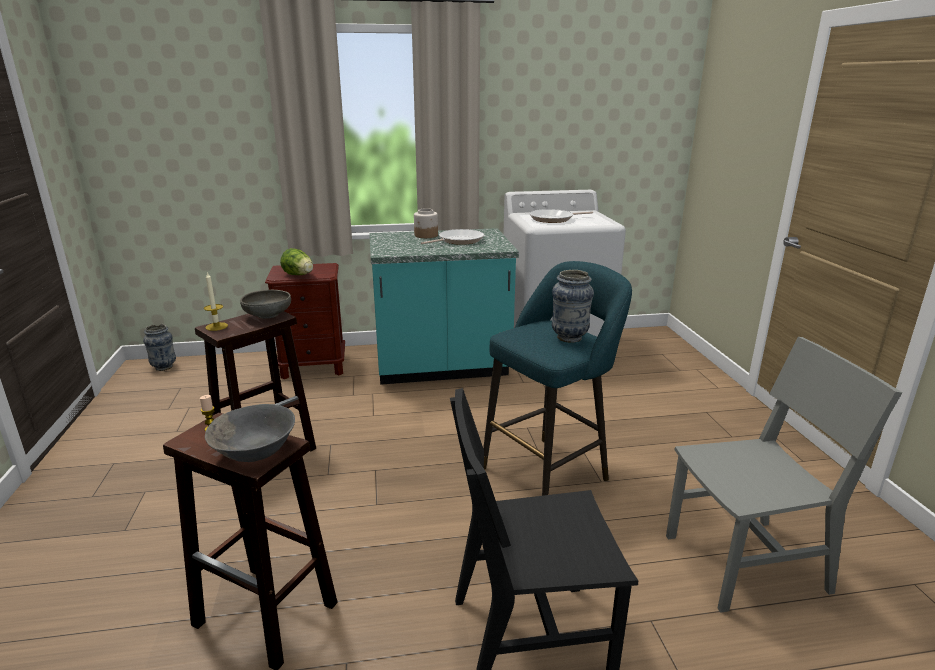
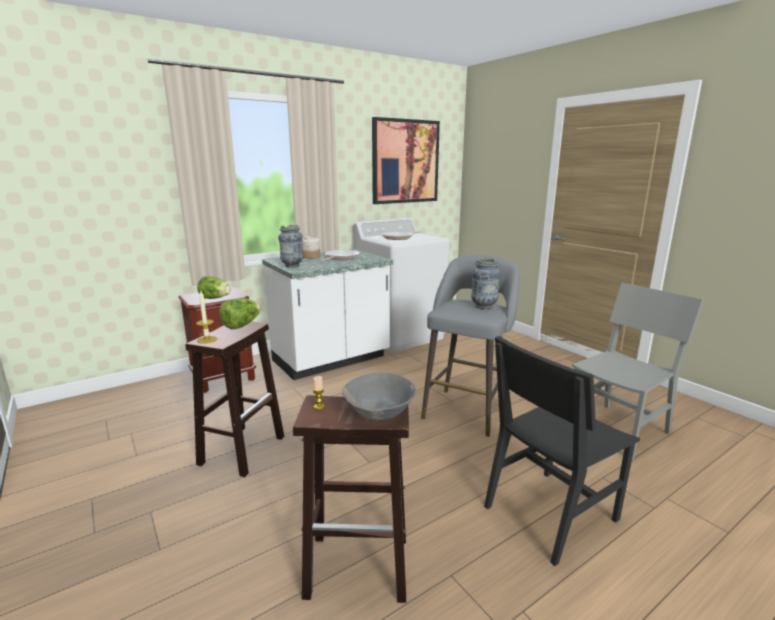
camera: 25 degrees left, 5 degrees down
vase [143,324,176,371] -> vase moved to [278,225,303,268]
grey bowl [240,290,291,319] -> lettuce [219,298,261,329]
turquoise counter [369,228,519,385] -> white counter [262,249,393,380]
turquoise stool [483,261,632,496] -> grey stool [421,255,519,437]
none -> picture [372,117,440,204]

